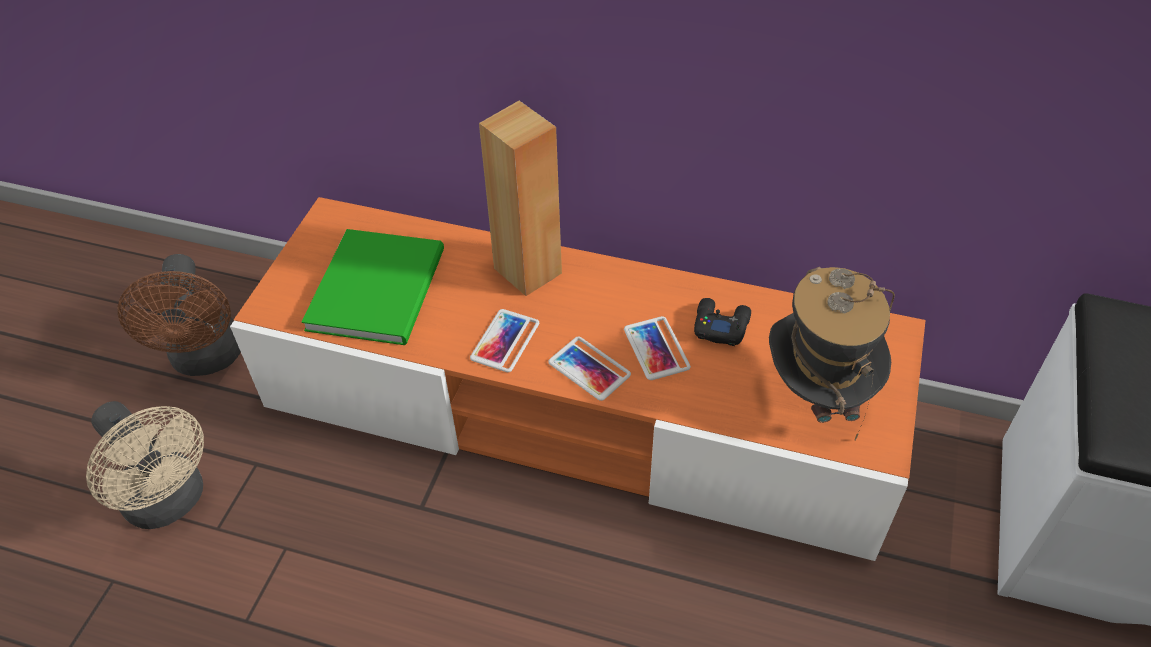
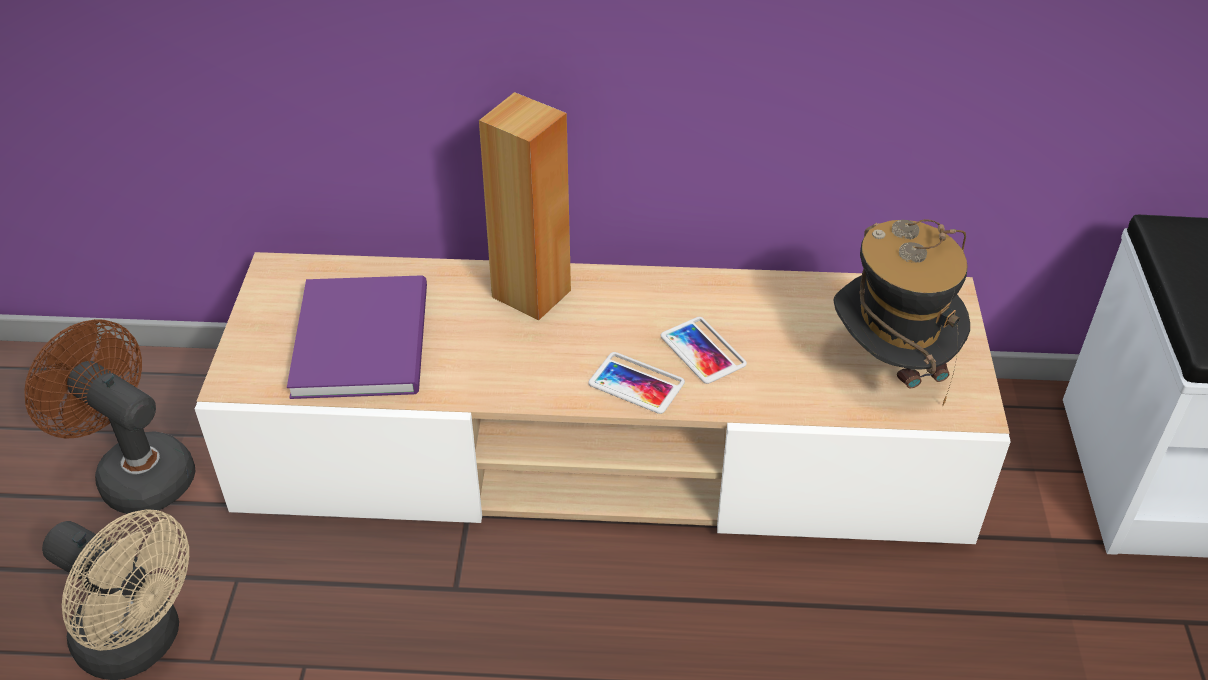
camera: 15 degrees left, 5 degrees down
brown fan [117,254,241,376] -> brown fan turned 150 degrees clockwise [24,319,195,515]
orange tv stand [230,197,926,561] -> beige tv stand [195,252,1011,544]
green book [301,229,444,345] -> purple book [287,275,427,399]
phone [470,309,539,372] -> none
black game controller [694,298,751,346] -> none

